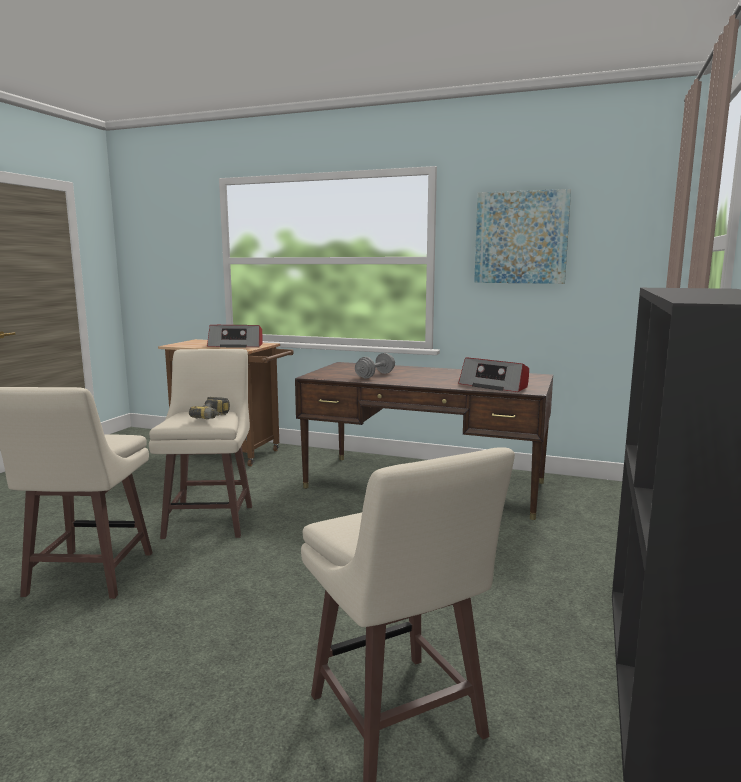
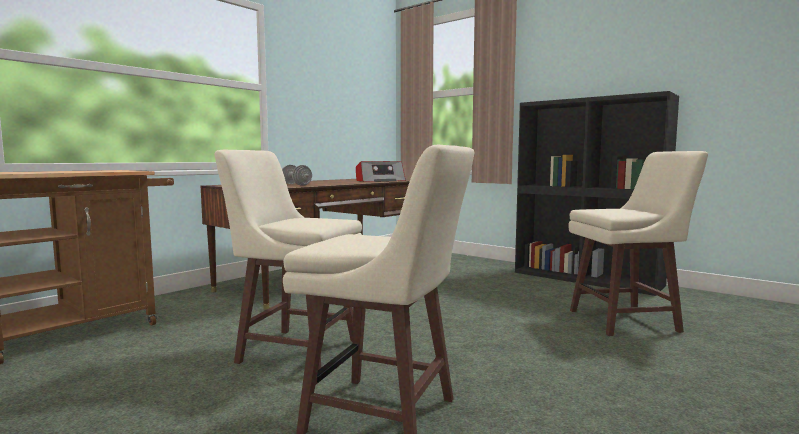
camera: 70 degrees left, 5 degrees down
power drill [189,397,230,419] -> none
radio [207,325,262,348] -> none
picture [474,189,571,284] -> none

